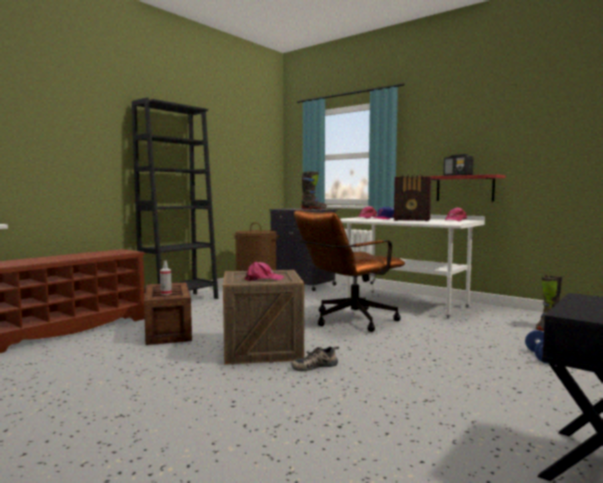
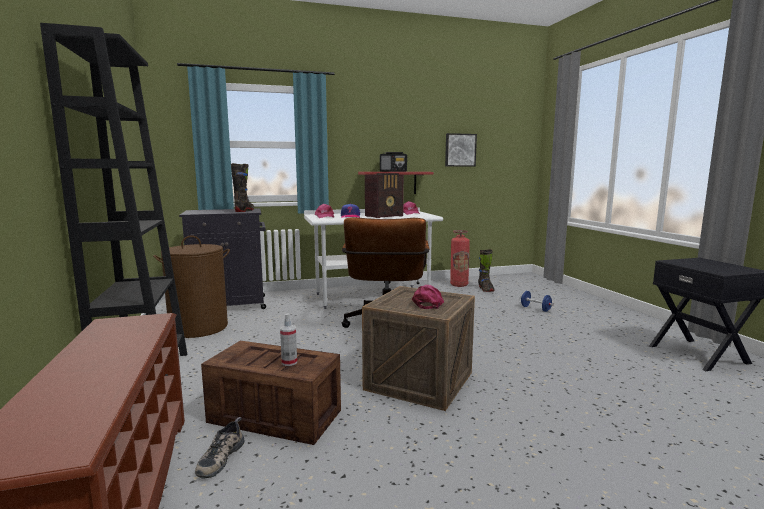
camera: 55 degrees left, 5 degrees up
shoe [291,346,339,371] -> shoe moved to [195,417,245,479]
none -> picture [445,133,477,166]
none -> fire extinguisher [450,230,470,287]

